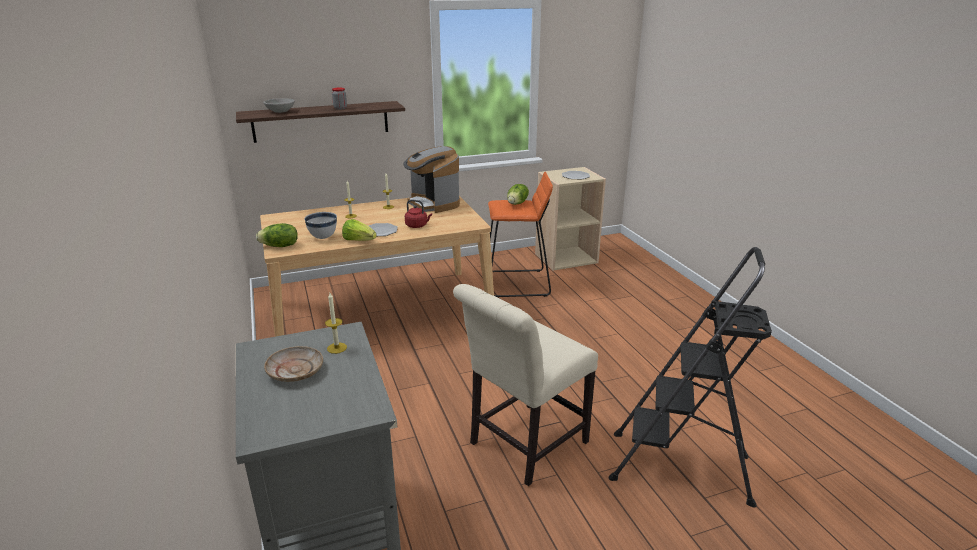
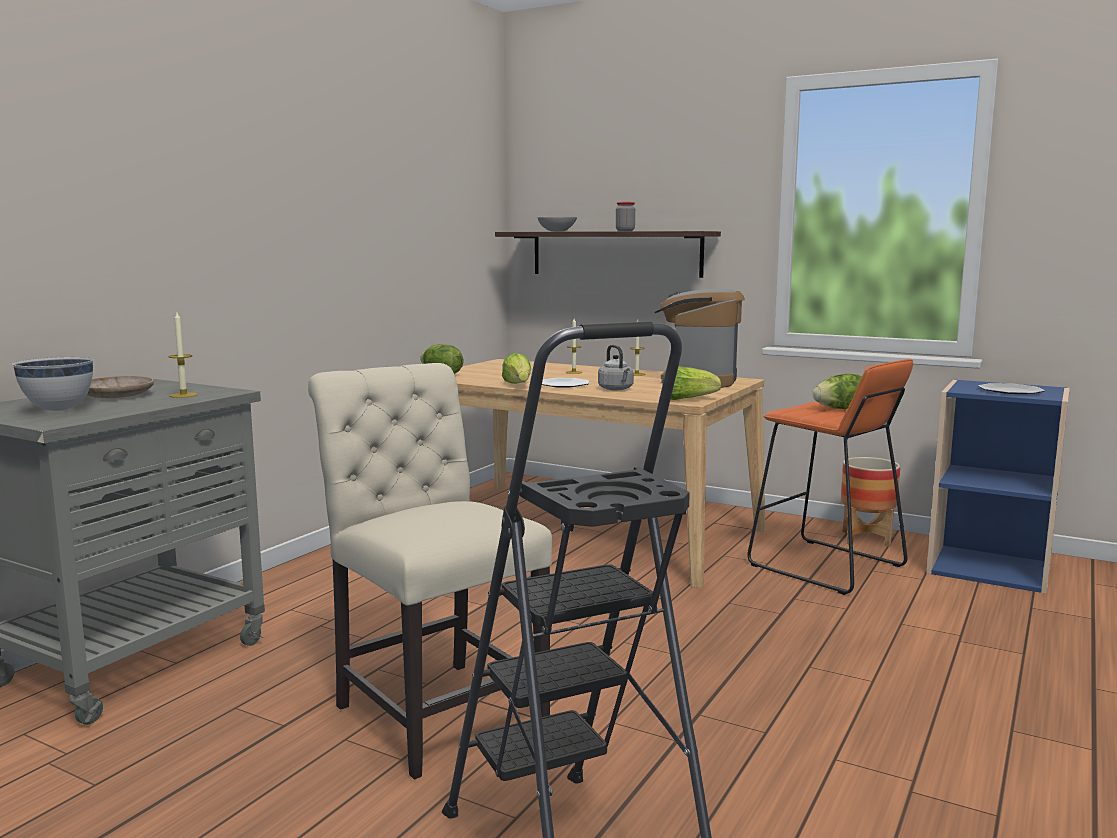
camera: 50 degrees right, 15 degrees down
white bowl [304,212,337,239] -> white bowl moved to [12,357,94,411]
red kettle [405,200,432,228] -> grey kettle [598,345,634,390]
beige chair [453,284,598,486] -> beige chair turned 45 degrees clockwise [308,363,552,779]
beige bookcase [535,167,606,271] -> blue bookcase [926,380,1070,594]
none -> lettuce [663,366,721,400]
none -> planter [841,457,900,547]

